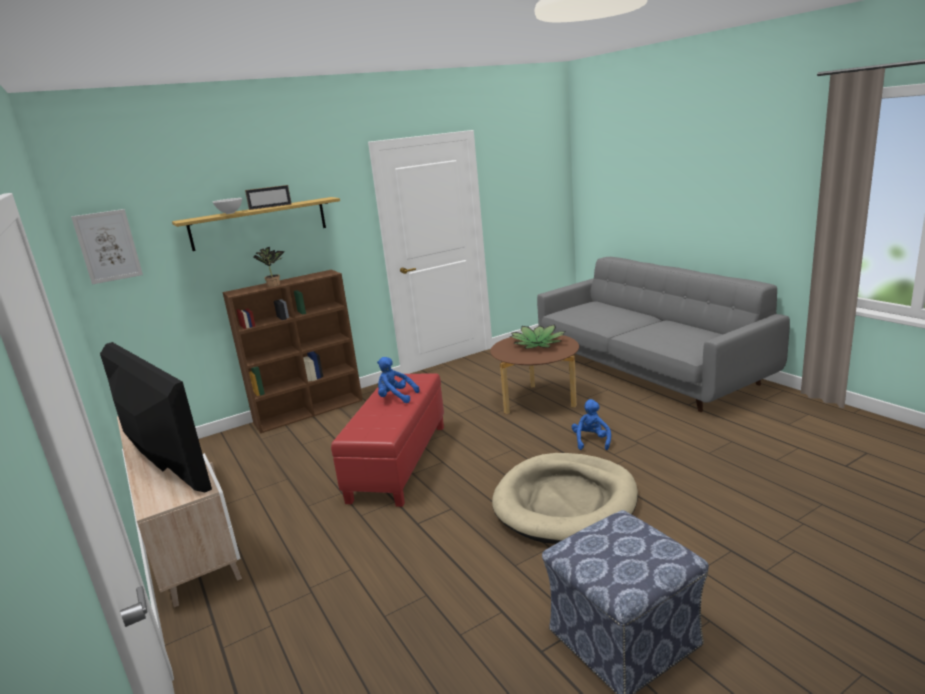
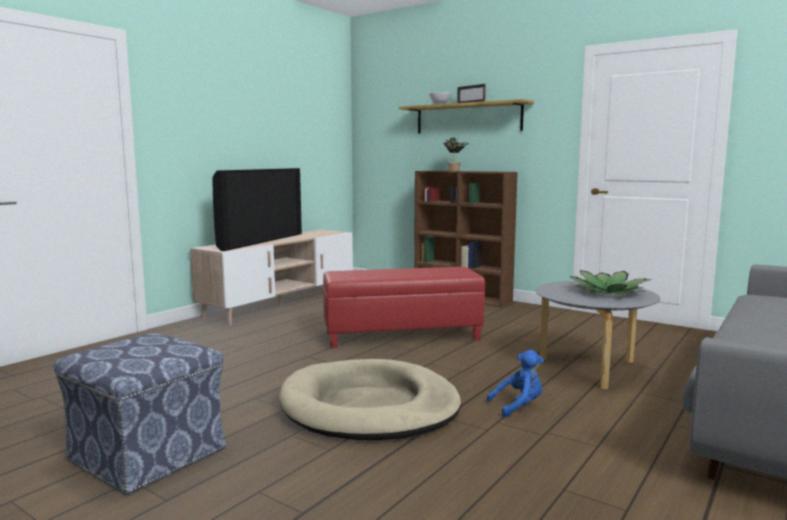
camera: 65 degrees right, 10 degrees down
picture [71,209,143,284] -> none
blue plush toy [377,357,420,403] -> none
brown coffee table [490,334,579,414] -> grey coffee table [535,281,660,389]

